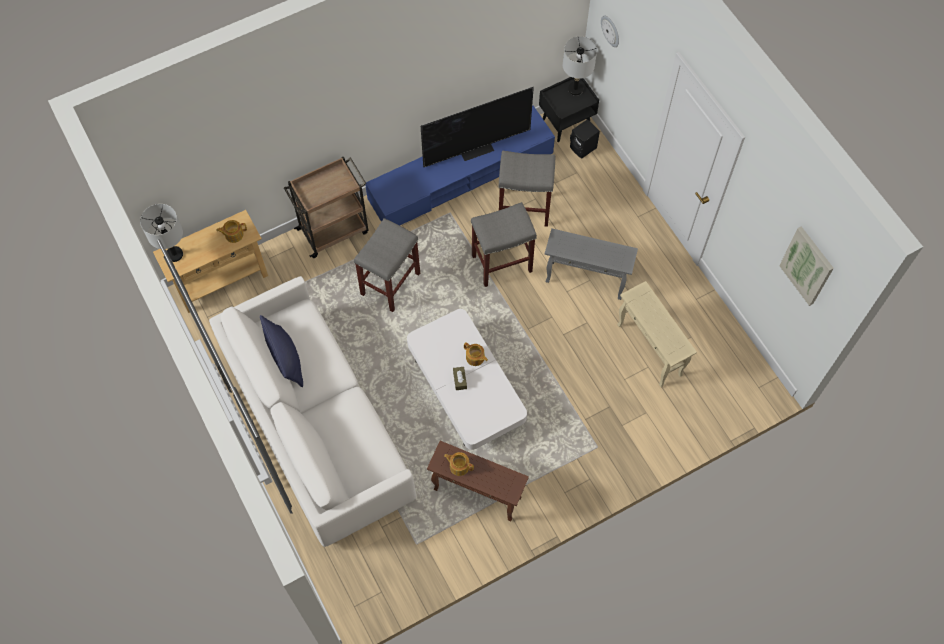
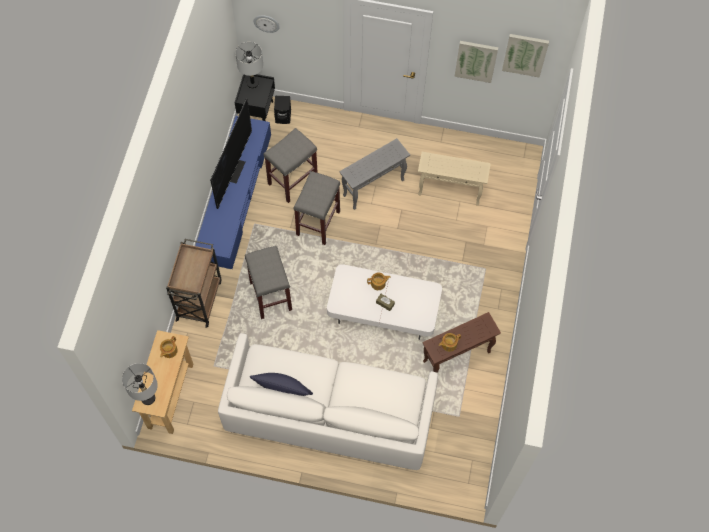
camera: 50 degrees left, 0 degrees up
none -> picture [455,41,498,83]

